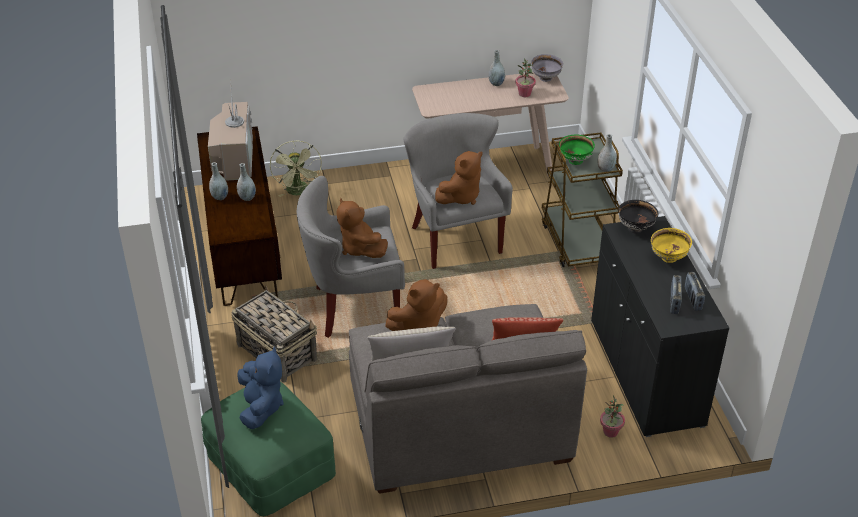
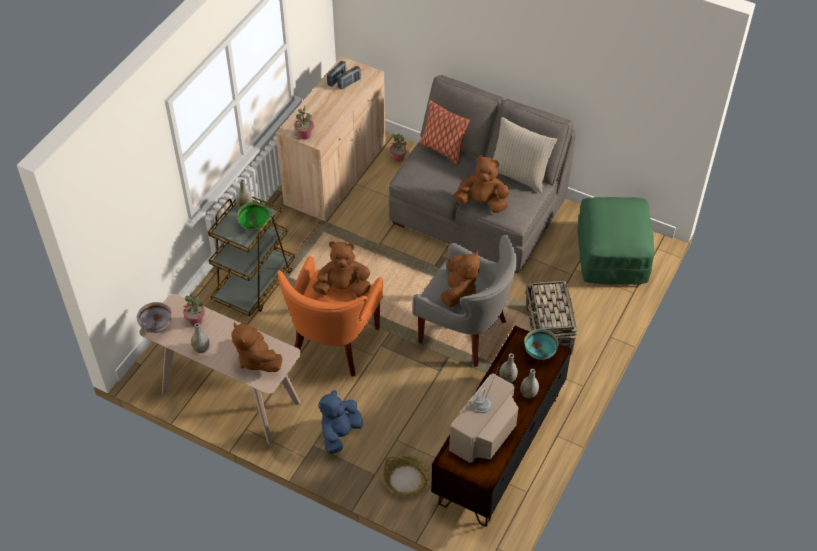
camera: 140 degrees left, 10 degrees up
blue plush toy [237,347,284,429] -> blue plush toy moved to [318,390,363,454]
green fan [270,140,322,197] -> basket [383,455,429,496]
grey armchair [404,113,513,269] -> orange armchair [277,256,383,377]
black cabinet [591,216,729,437] -> beige cabinet [275,56,386,221]
black bowl [618,200,658,234] -> potted plant [295,105,314,140]
yellow bowl [651,228,692,263] -> none
none -> brown plush toy [231,322,282,372]
none -> turquoise bowl [524,329,559,360]

